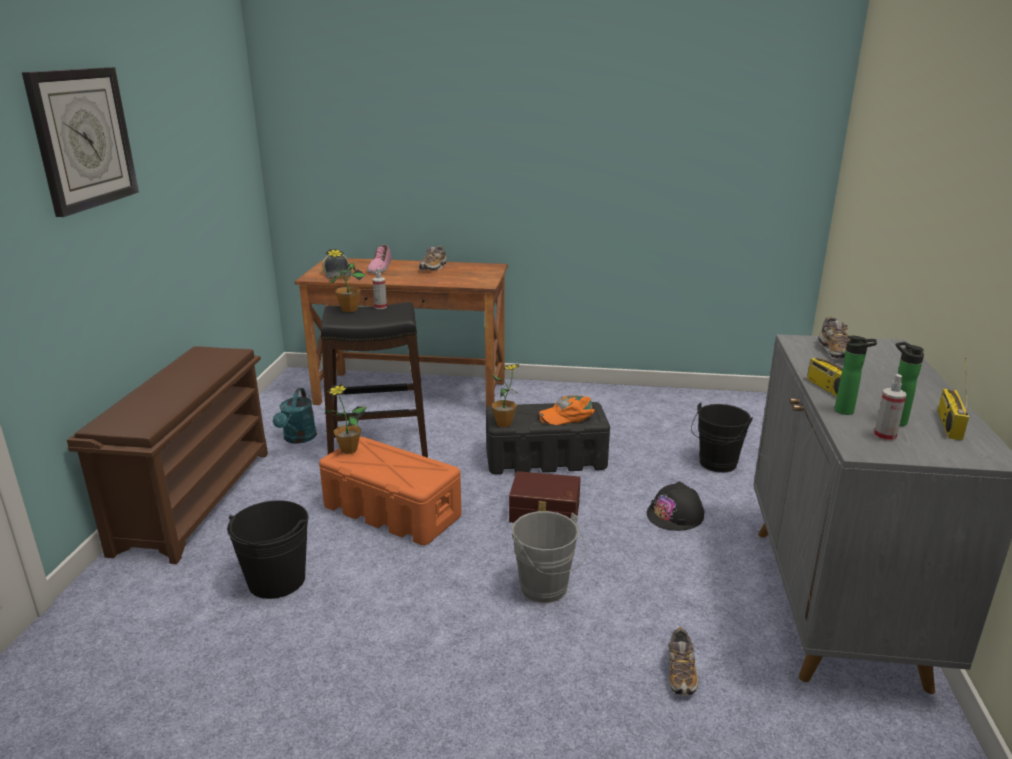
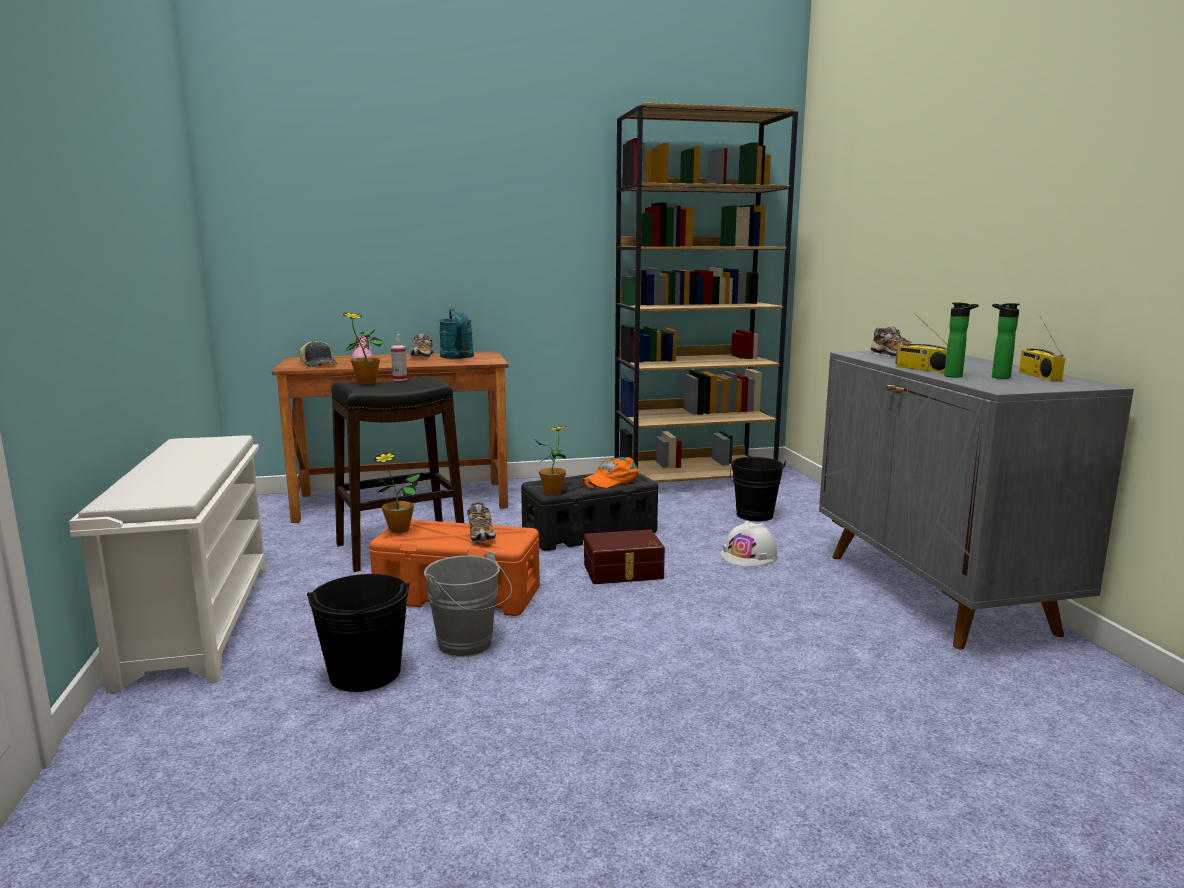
camera: 20 degrees left, 10 degrees down
wall clock [22,67,139,217] -> none
brown shoe rack [67,346,268,564] -> white shoe rack [69,435,266,693]
turquoise watering can [273,388,317,444] -> turquoise watering can moved to [439,309,474,359]
grey bucket [512,511,587,604] -> grey bucket moved to [424,550,512,657]
black hard hat [647,481,704,531] -> white hard hat [720,521,778,567]
shoe [668,627,698,696] -> shoe moved to [467,501,496,543]
spray bottle [874,374,906,442] -> none
none -> brown bookcase [615,103,798,483]

